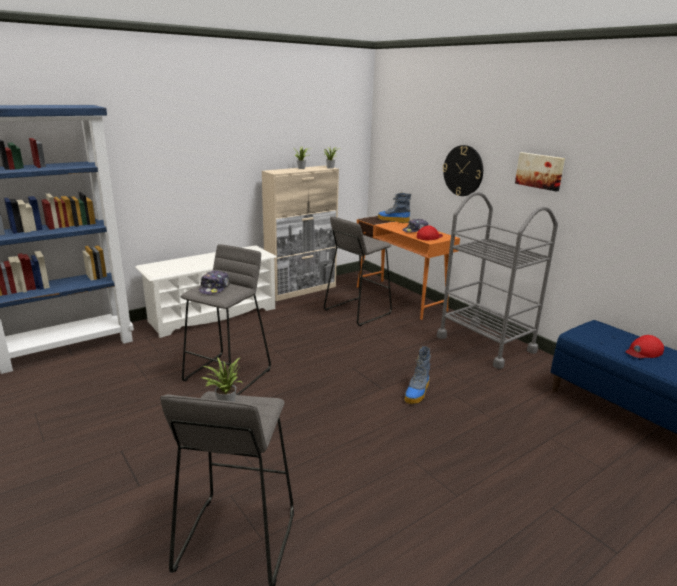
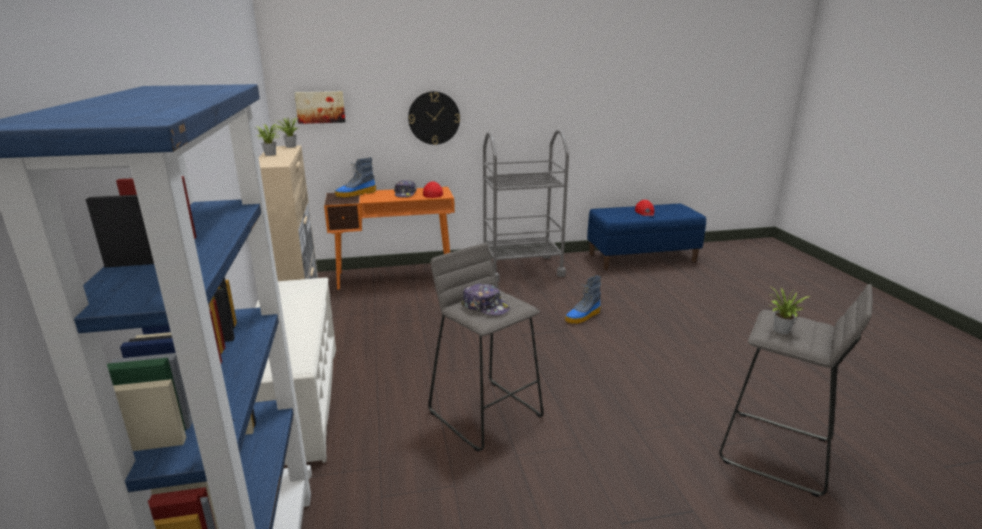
camera: 65 degrees left, 0 degrees up
grey stool [324,216,392,326] -> none
boot [404,346,431,404] -> boot turned 90 degrees clockwise [565,275,601,324]
picture [515,152,565,192] -> picture moved to [294,91,346,124]

